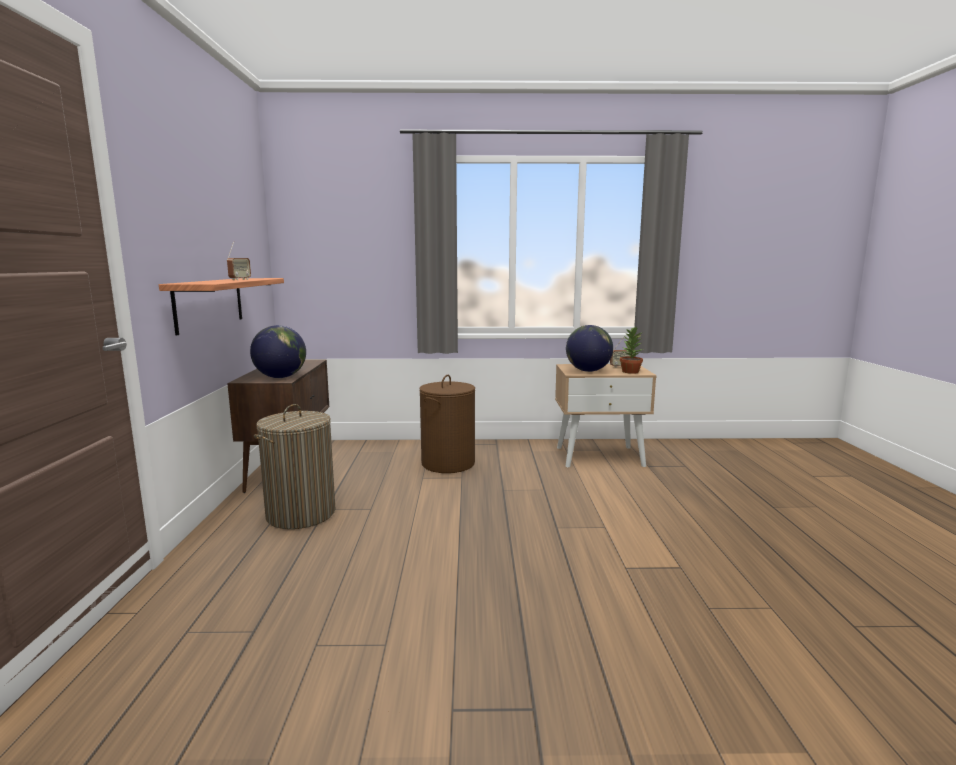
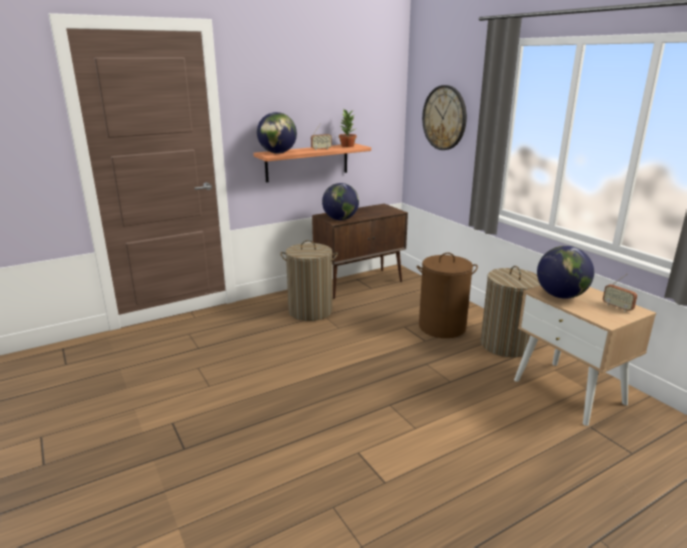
camera: 60 degrees right, 10 degrees up
potted plant [620,327,644,374] -> potted plant moved to [339,110,356,147]
none -> globe [257,112,297,154]
none -> wall clock [422,85,467,150]
none -> laundry basket [480,266,541,358]

